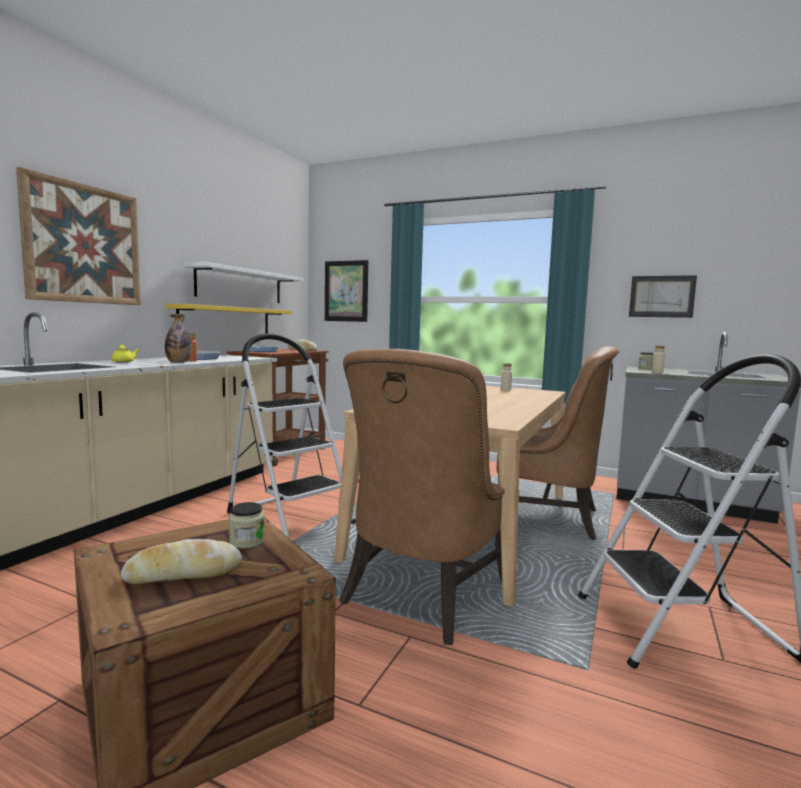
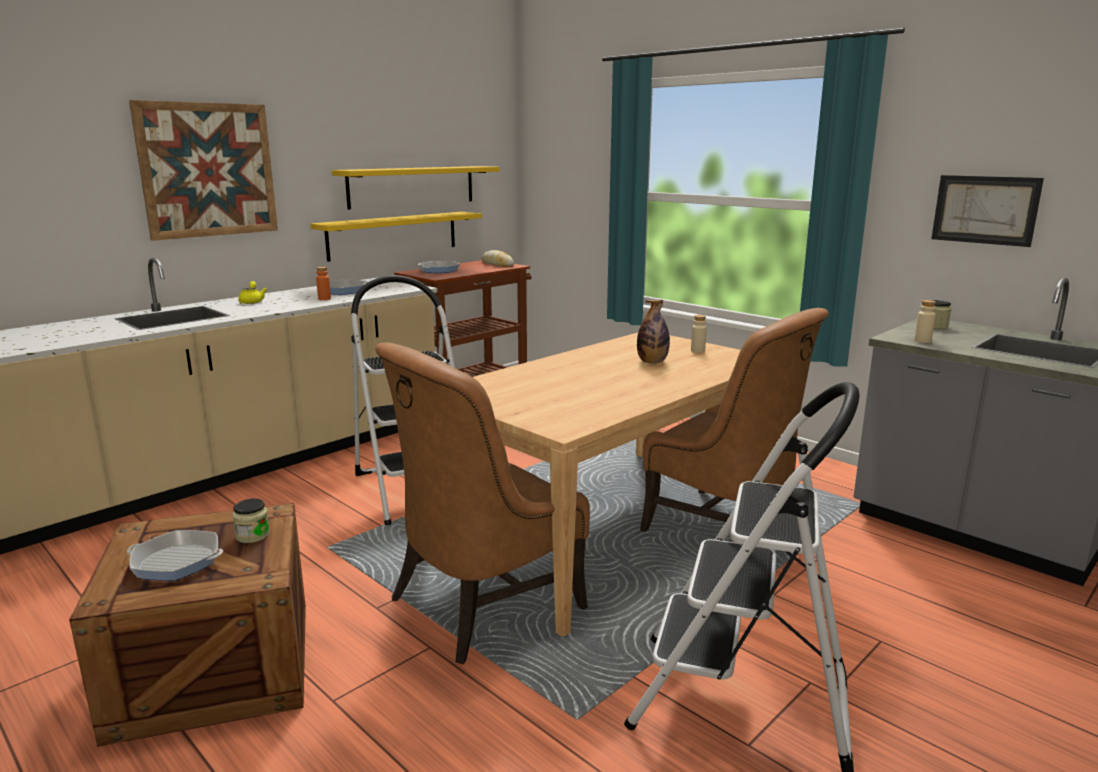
camera: 20 degrees right, 10 degrees up
bread [121,539,242,584] -> frying pan [127,530,223,581]
bottle [165,314,192,363] -> bottle moved to [637,300,670,363]
white shelf [184,262,303,303] -> yellow shelf [332,166,500,209]
picture [325,260,368,322] -> none

